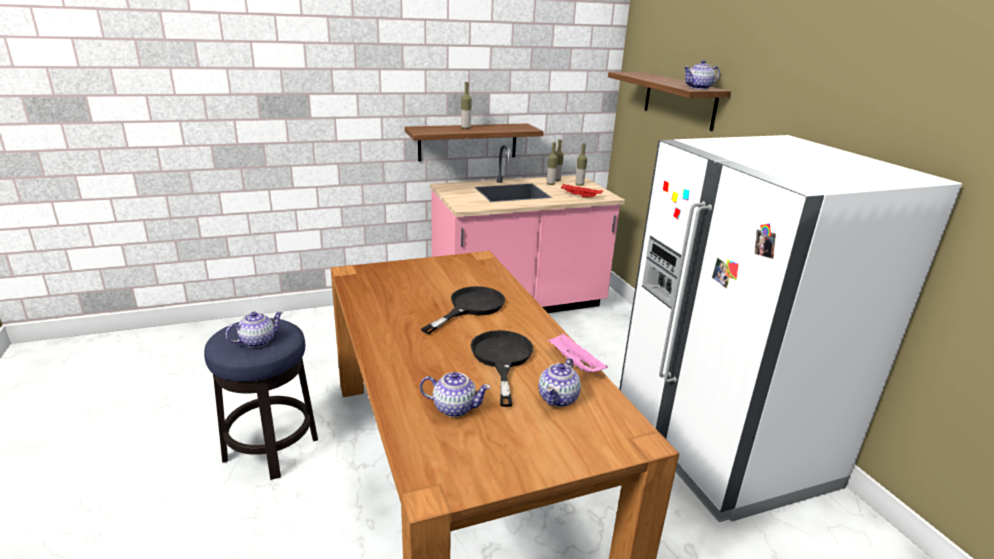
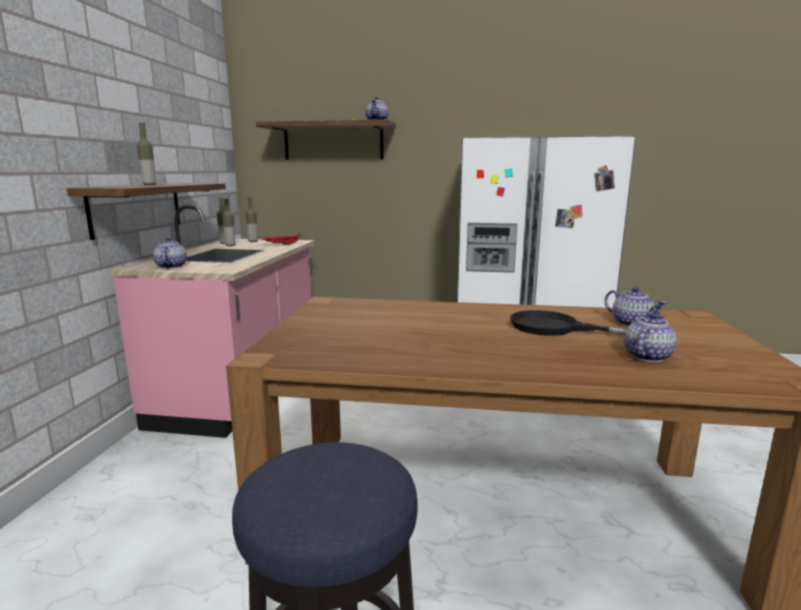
camera: 60 degrees left, 10 degrees down
teapot [225,311,283,348] -> teapot moved to [153,237,187,269]
black frying pan [421,286,505,334] -> none
pink tray [548,333,608,372] -> none

